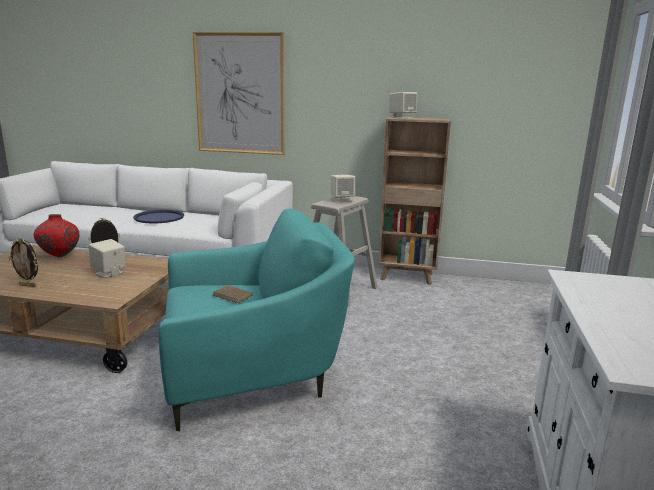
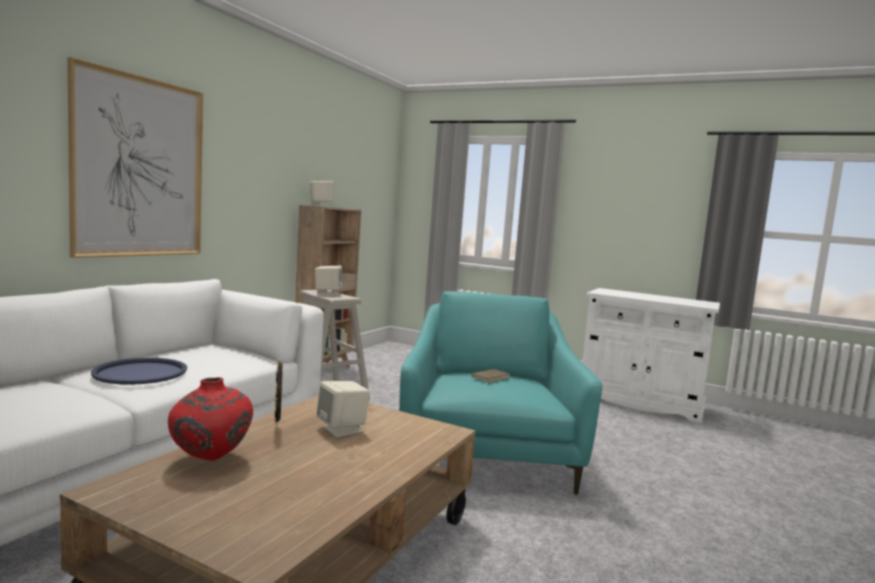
camera: 75 degrees left, 10 degrees down
picture frame [8,238,39,287] -> none

